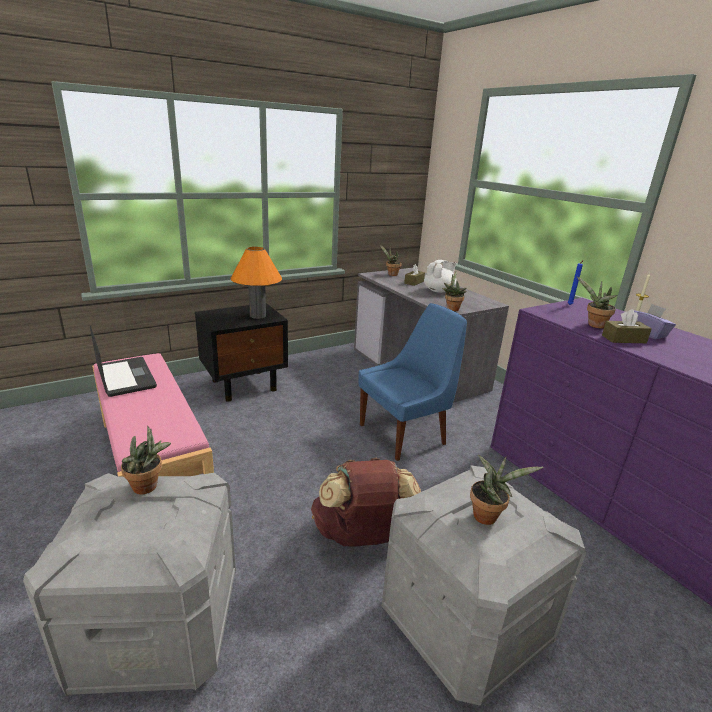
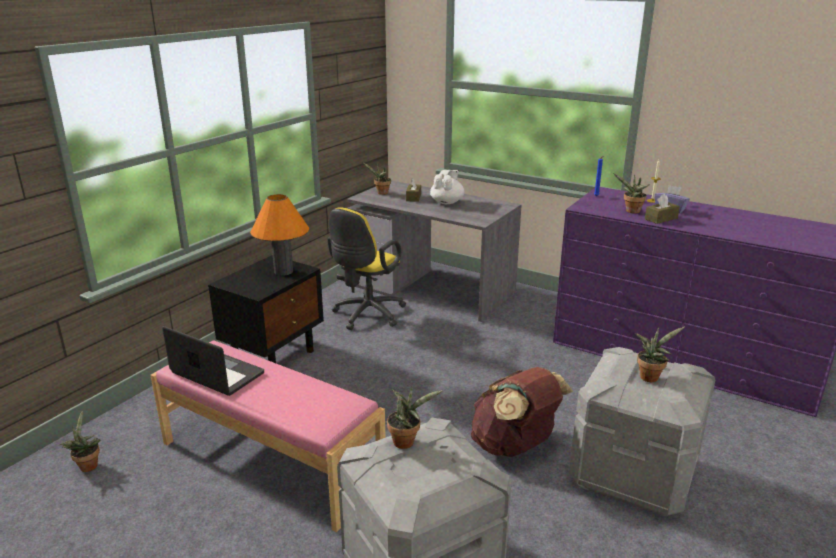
camera: 25 degrees left, 0 degrees up
blue chair [359,303,467,461] -> none
potted plant [442,270,467,311] -> potted plant moved to [60,411,100,472]
none -> yellow office chair [327,207,406,330]

